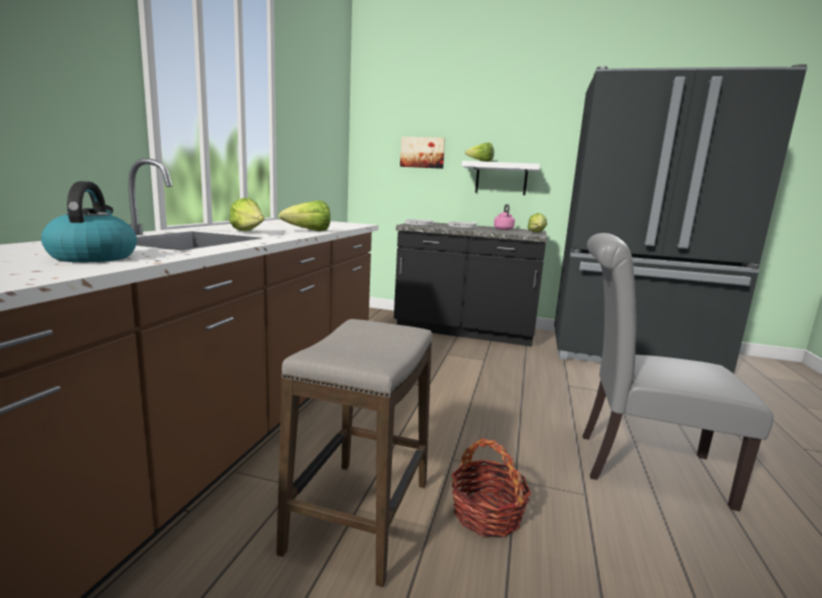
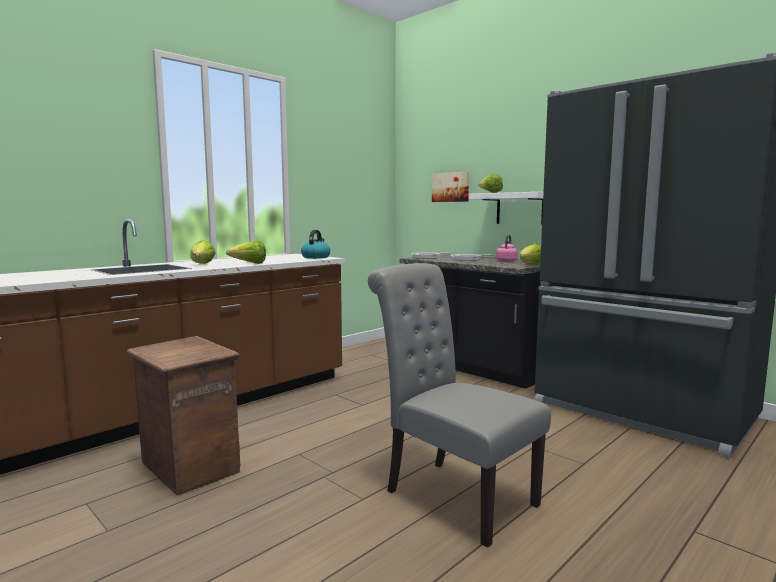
camera: 30 degrees right, 5 degrees down
kettle [41,181,137,262] -> kettle moved to [301,230,330,259]
stool [276,319,433,587] -> crate [127,336,240,495]
basket [452,438,531,537] -> none

